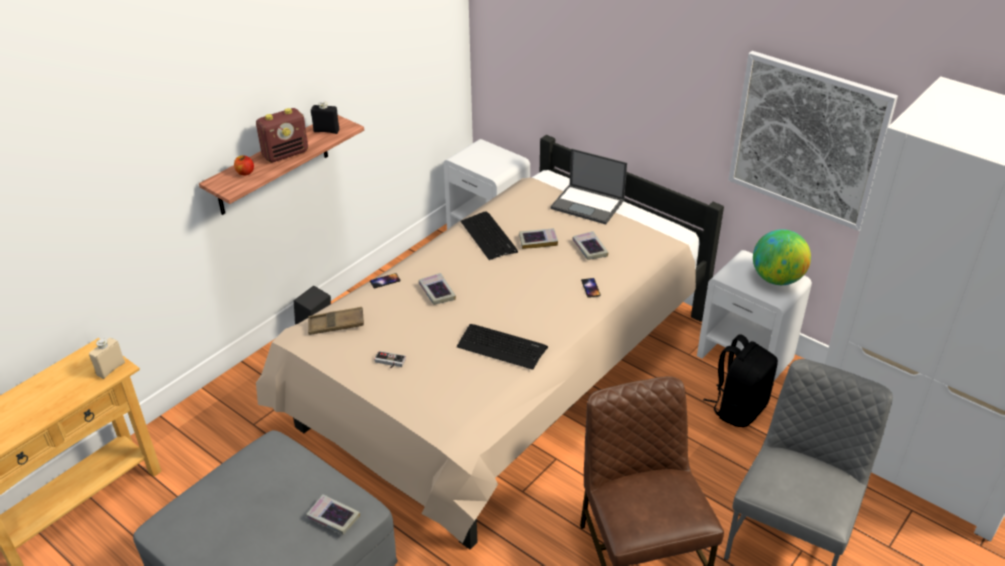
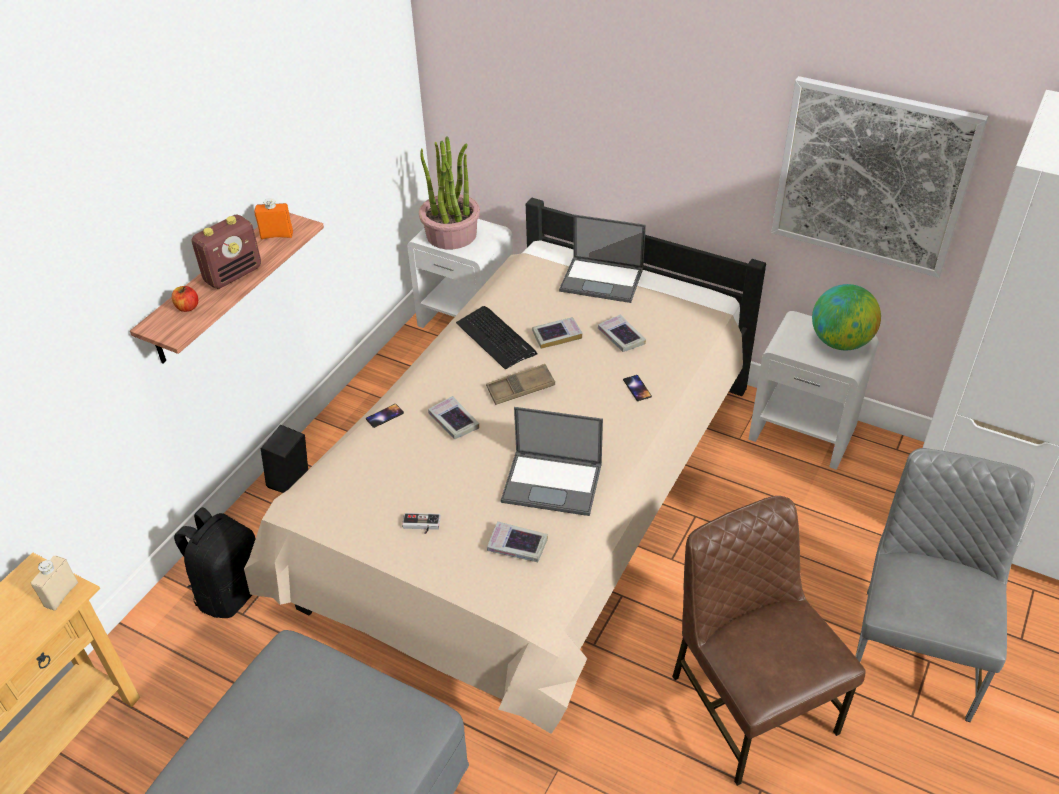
camera: 10 degrees left, 5 degrees up
book [306,494,360,535] -> book moved to [487,521,548,563]
brown tray [308,307,364,335] -> brown tray moved to [486,364,555,405]
black bottle [311,100,339,134] -> orange bottle [254,198,293,239]
keyboard [457,324,548,370] -> laptop [501,407,603,516]
black backpack [703,334,778,427] -> black backpack moved to [174,507,256,618]
none -> potted plant [419,136,480,249]

